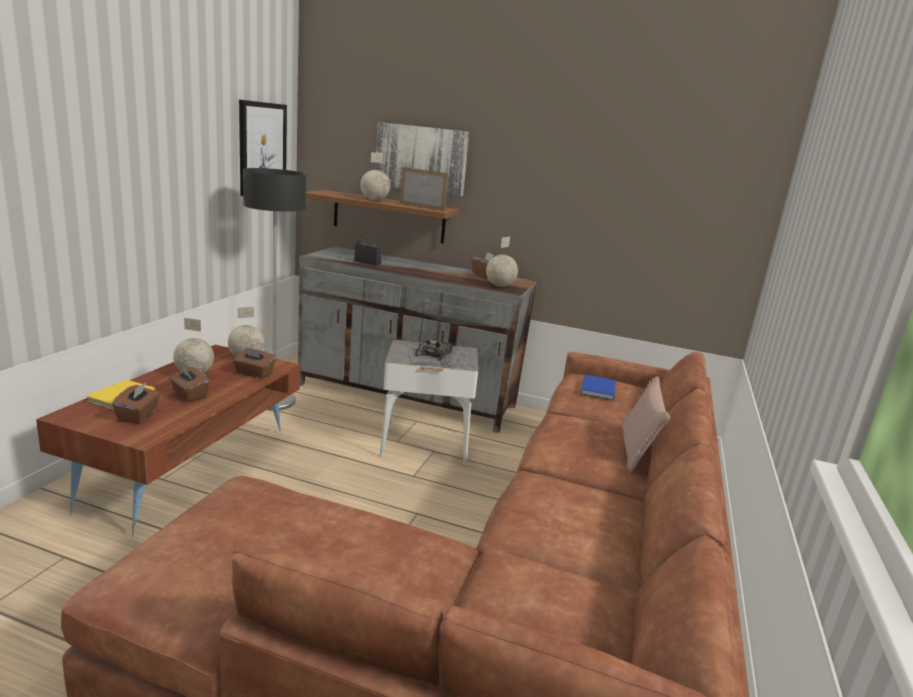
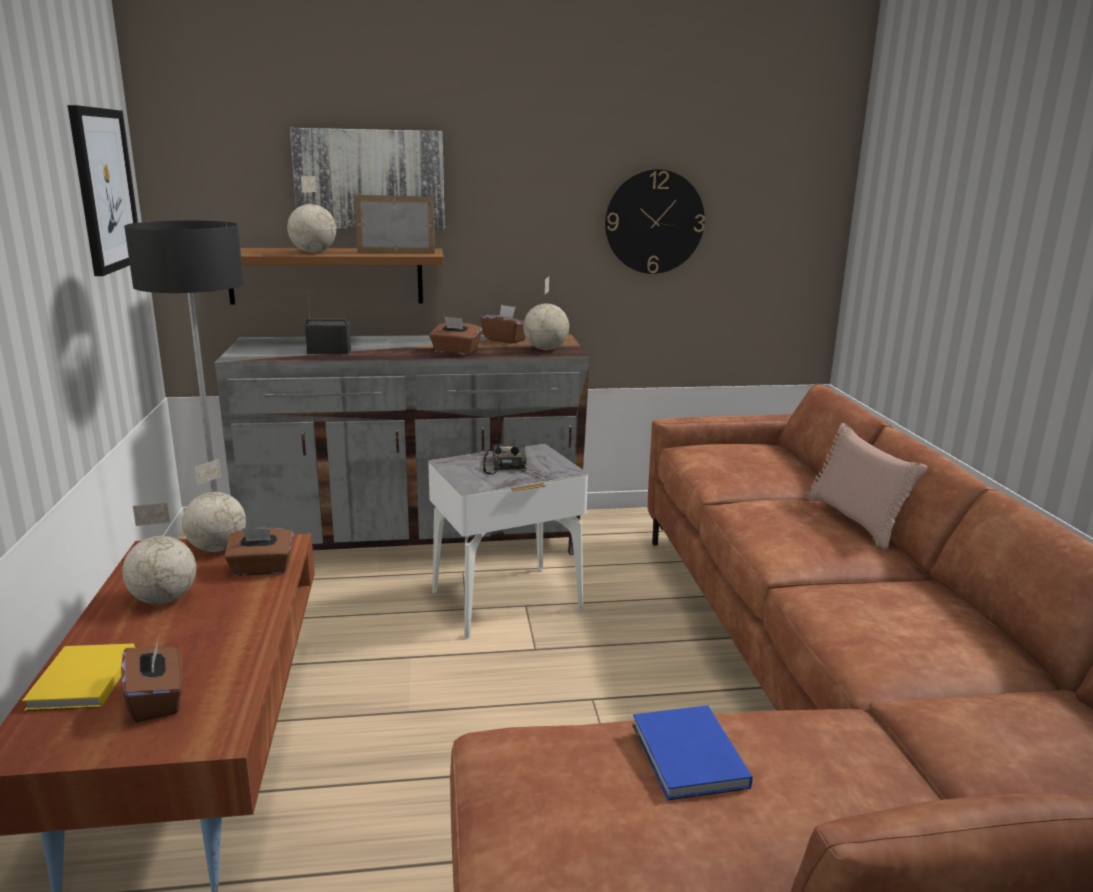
camera: 25 degrees left, 0 degrees up
brown tissue box [169,366,210,402] -> brown tissue box moved to [429,316,482,355]
blue book [581,375,616,401] -> blue book moved to [632,705,752,800]
none -> wall clock [605,169,705,274]

